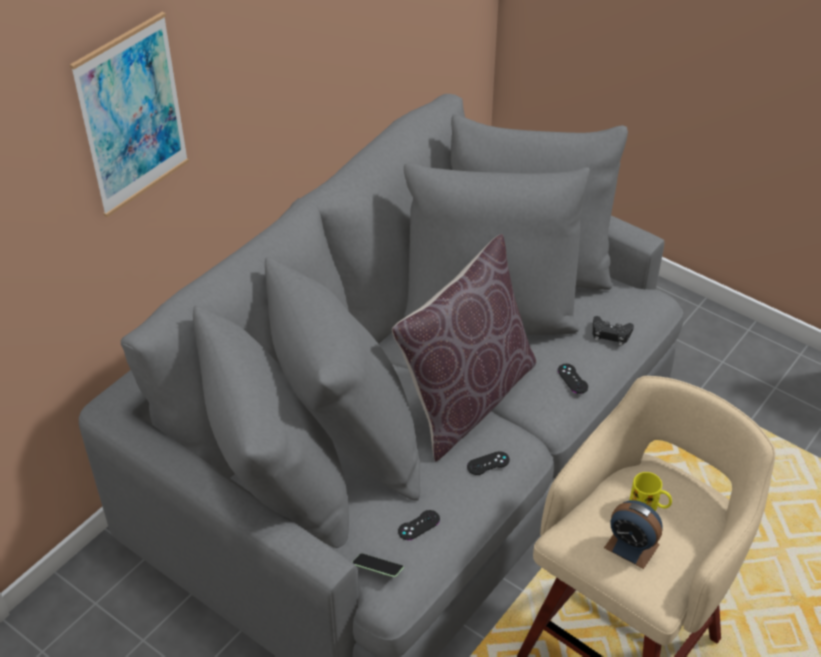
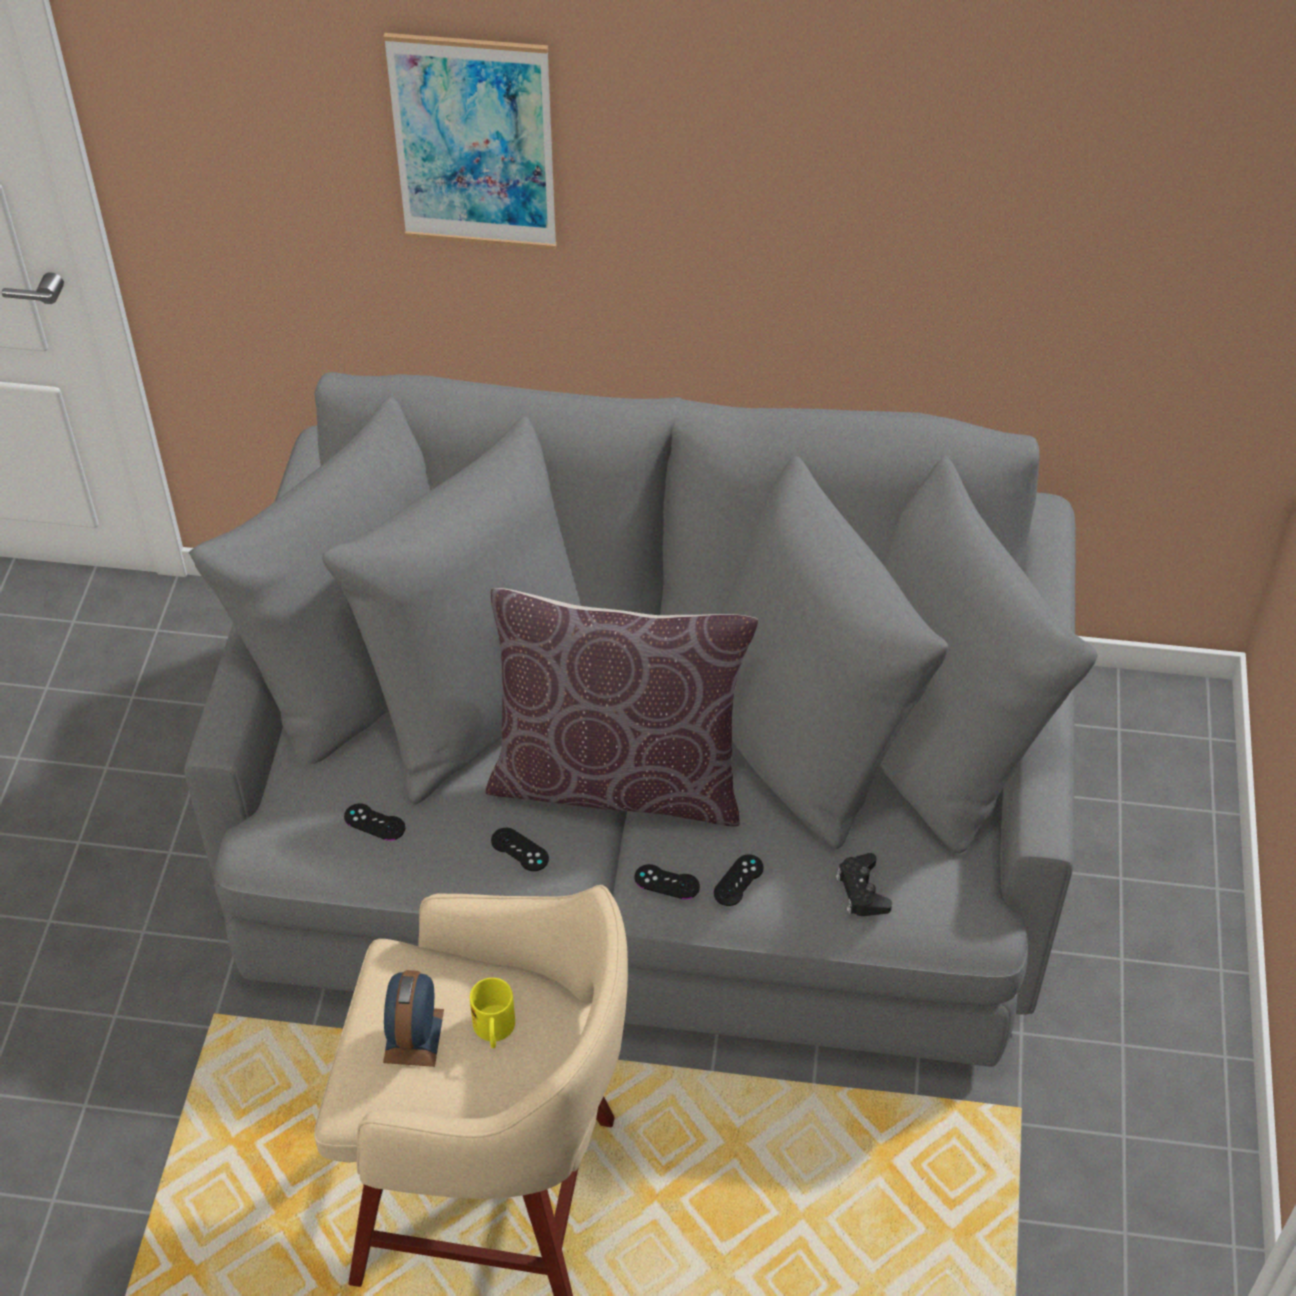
camera: 60 degrees right, 5 degrees up
phone [352,553,404,577] -> none
none -> black game controller [634,864,700,899]

